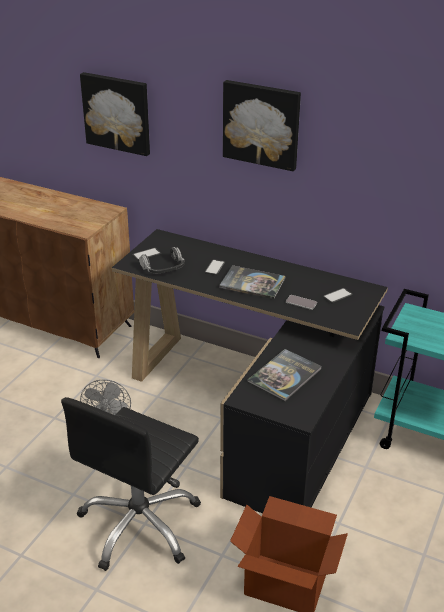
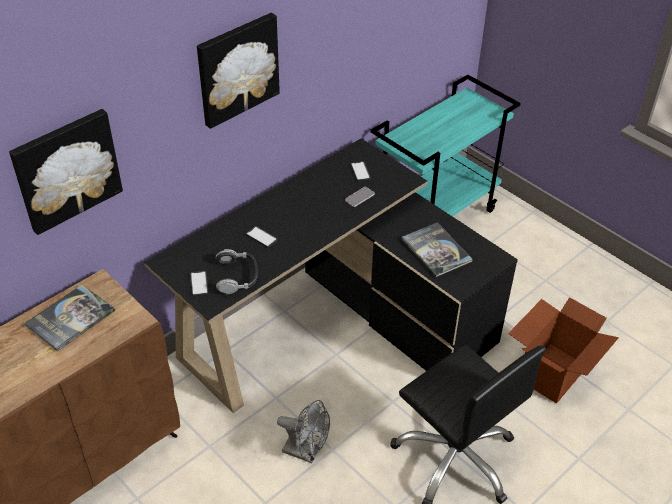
camera: 70 degrees left, 10 degrees up
book [219,265,285,299] -> book moved to [24,285,115,351]

